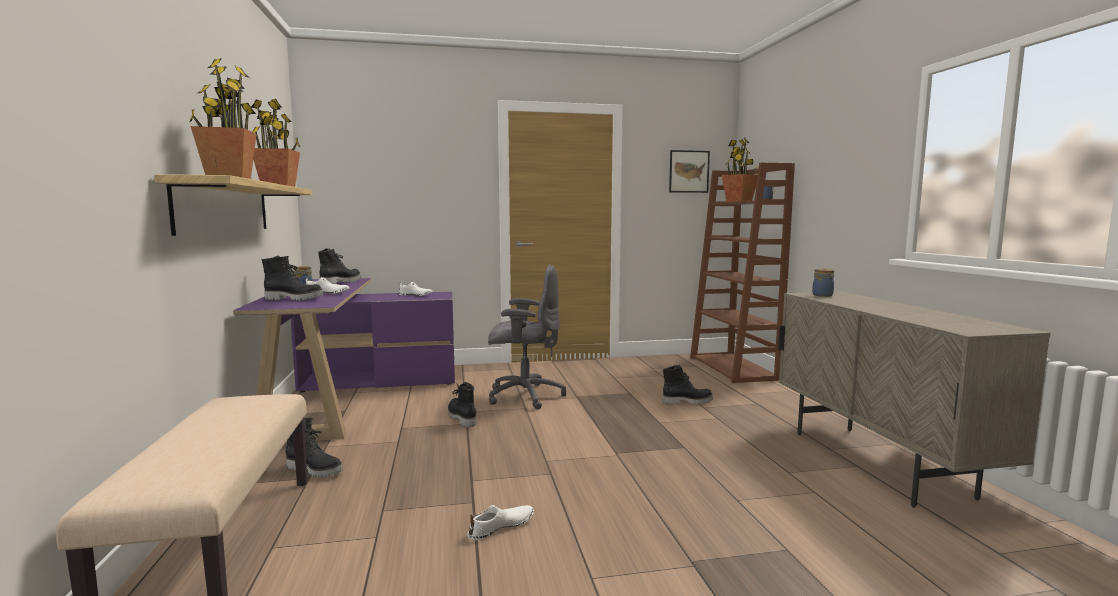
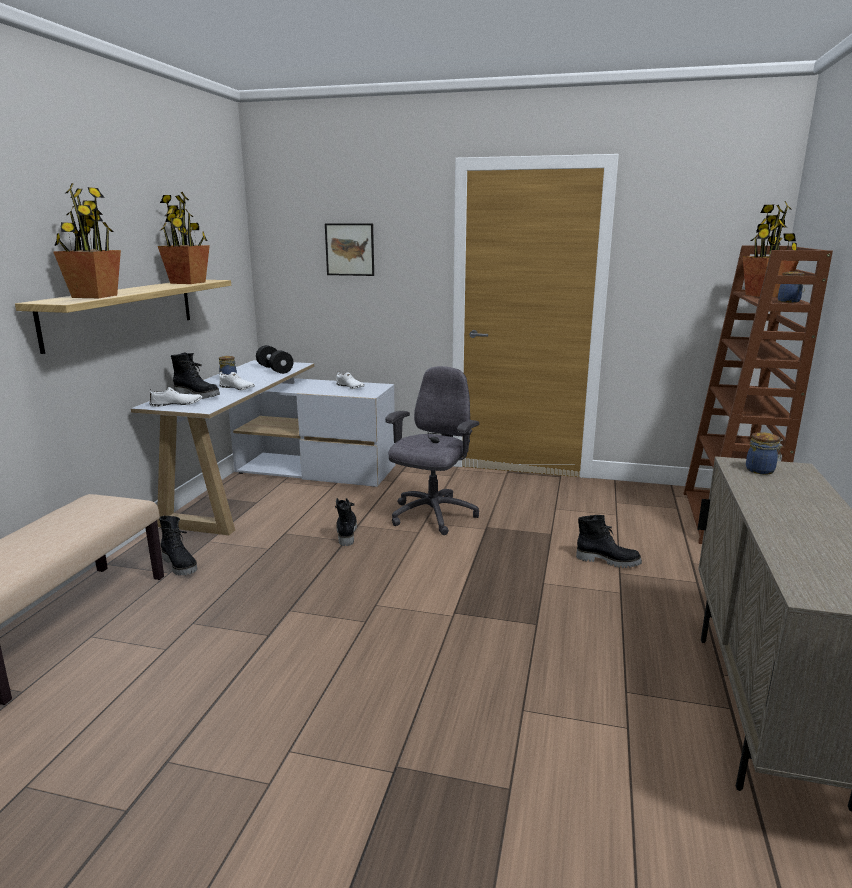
camera: 25 degrees right, 10 degrees up
purple desk [233,278,455,443] -> white desk [131,360,395,535]
black boot [318,248,361,284] -> black dumbbell [256,345,293,374]
white shoe [467,505,534,540] -> white shoe moved to [150,387,202,407]
grey office chair [488,264,566,409] -> grey office chair turned 90 degrees counterclockwise [385,366,479,535]
picture [669,150,710,193] -> picture moved to [325,224,374,276]

